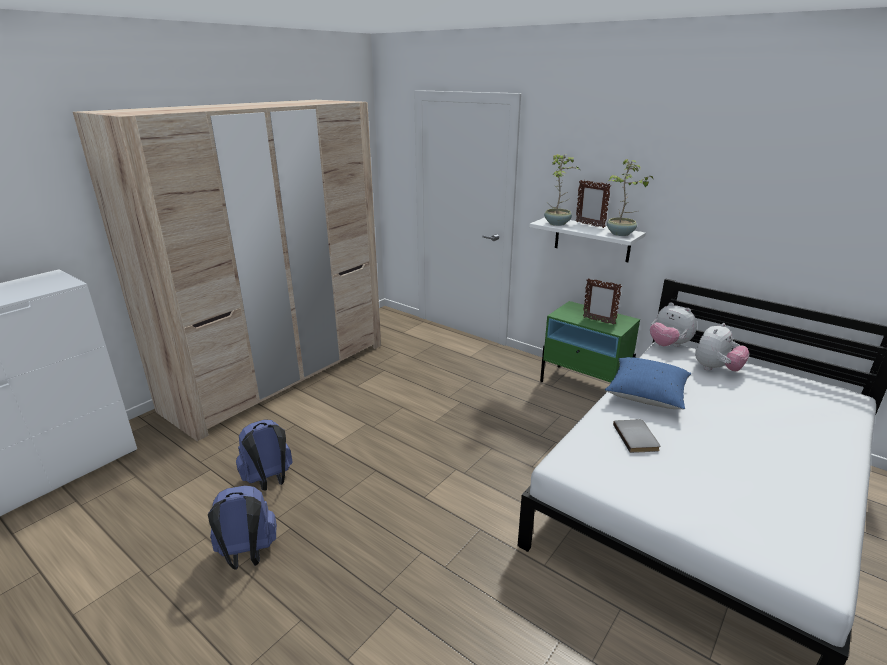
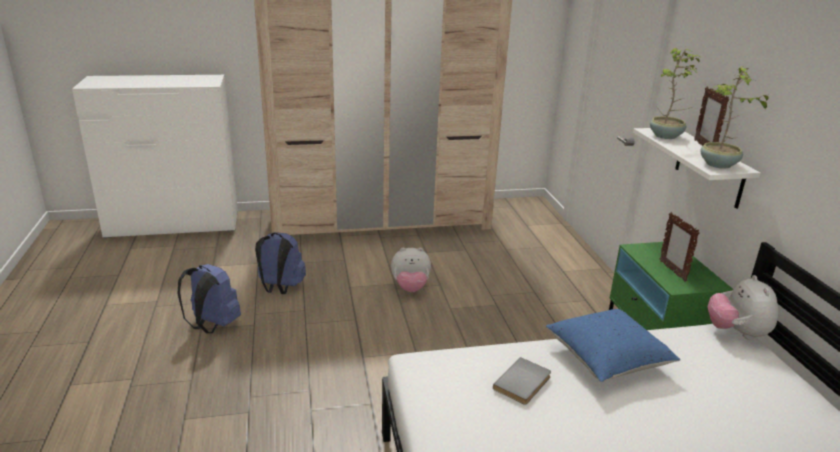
camera: 40 degrees right, 0 degrees up
plush toy [695,323,750,372] -> plush toy moved to [391,248,431,293]

